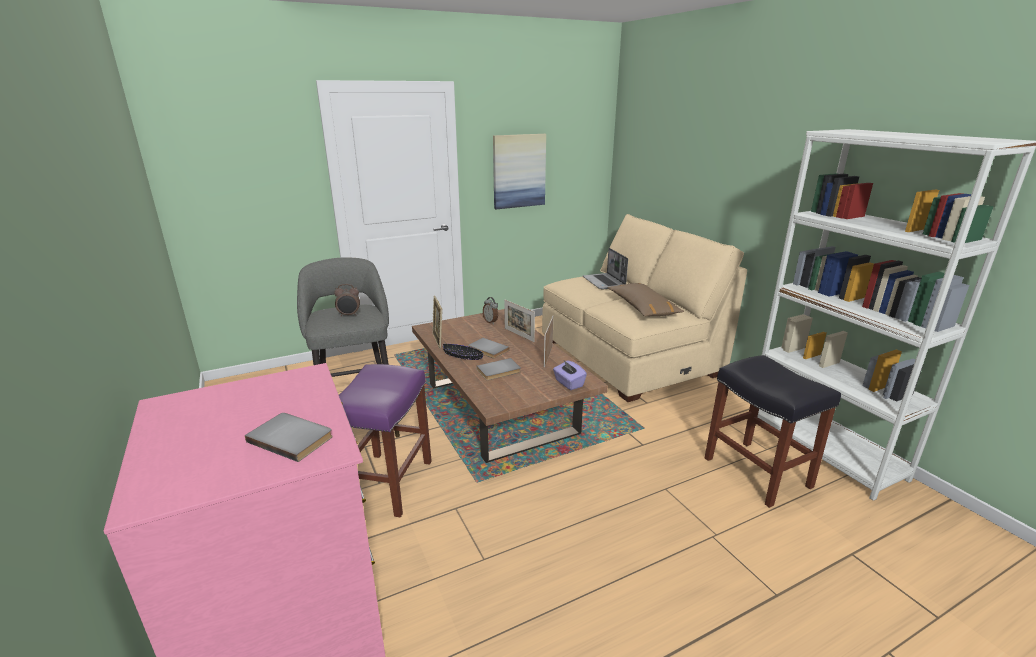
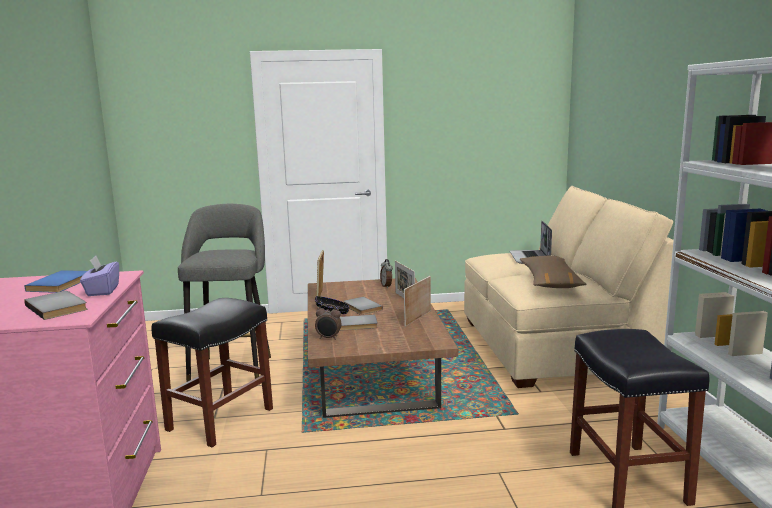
camera: 20 degrees right, 10 degrees down
alarm clock [334,284,360,317] -> alarm clock moved to [315,304,342,340]
purple stool [339,364,432,518] -> black stool [151,298,273,447]
picture [493,134,546,209] -> none
purple tissue box [553,359,587,390] -> purple tissue box moved to [80,256,119,296]
none -> blue book [24,270,87,293]

